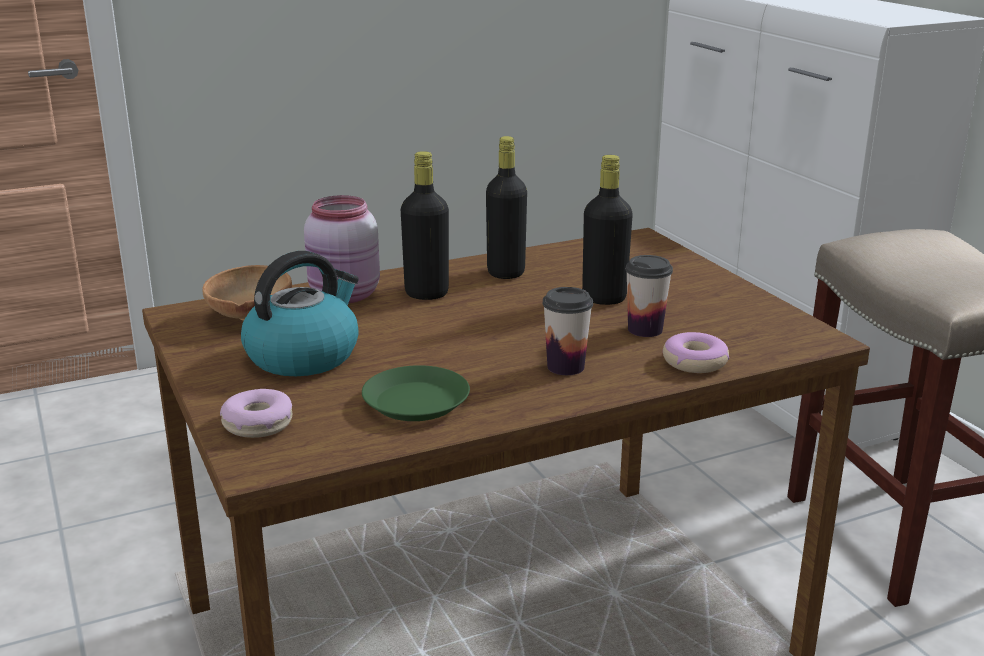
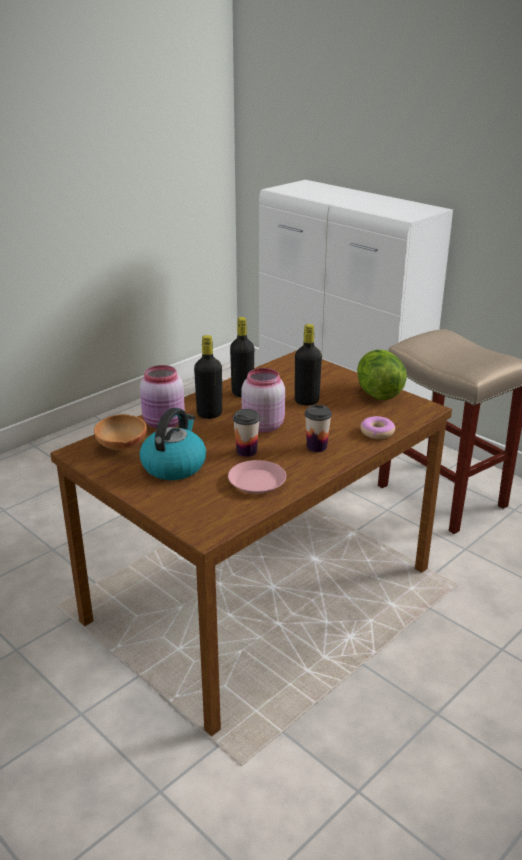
camera: 20 degrees left, 5 degrees up
donut [220,389,292,438] -> none
green plate [362,365,470,421] -> pink plate [228,460,286,494]
cup [625,255,673,337] -> cup moved to [233,409,260,457]
none -> pink jar [241,368,285,433]
none -> lettuce [357,349,407,400]

